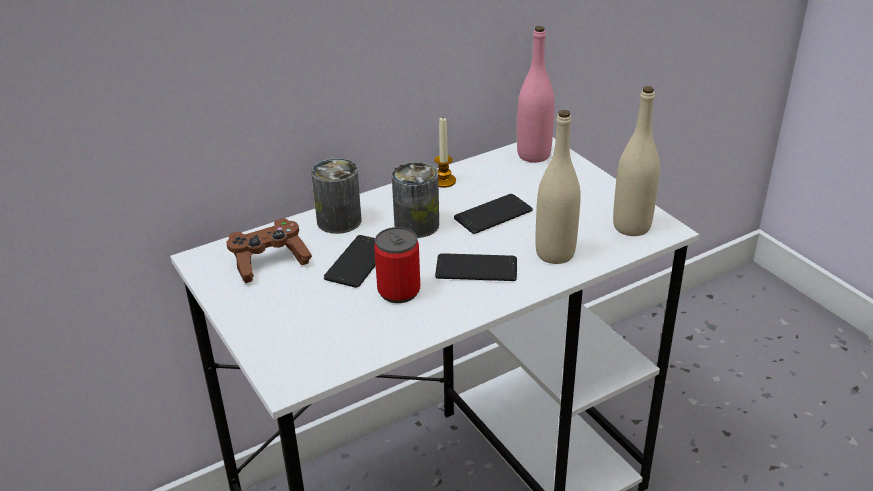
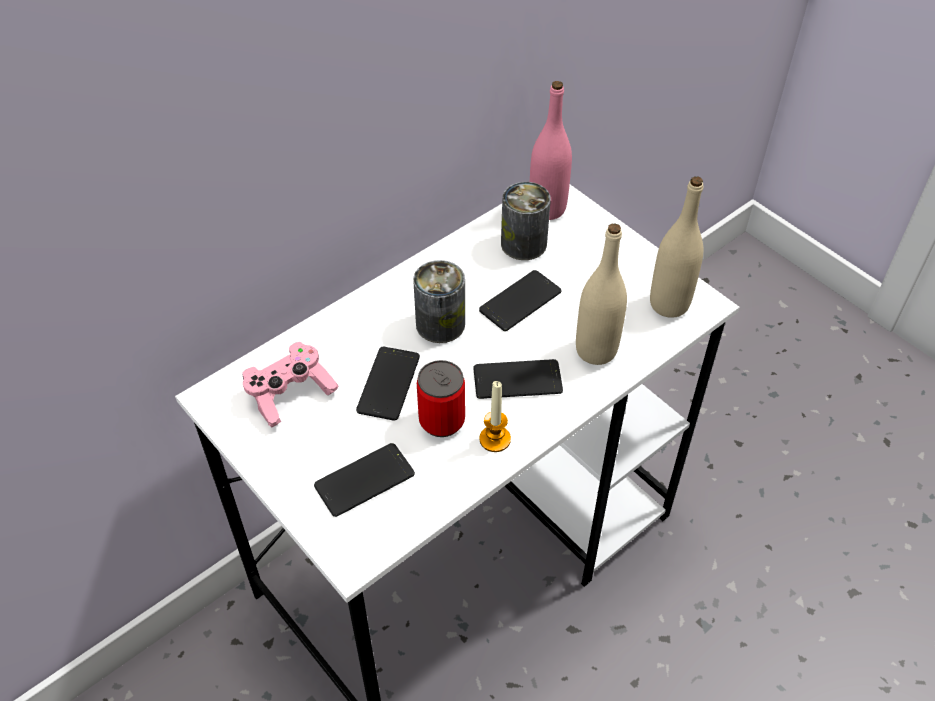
camera: 10 degrees left, 15 degrees up
brown game controller [226,218,312,283] -> pink game controller [242,342,338,428]
can [311,158,362,234] -> can moved to [501,182,551,260]
candle [434,118,456,188] -> candle moved to [479,381,511,452]
none -> phone [314,443,415,517]

